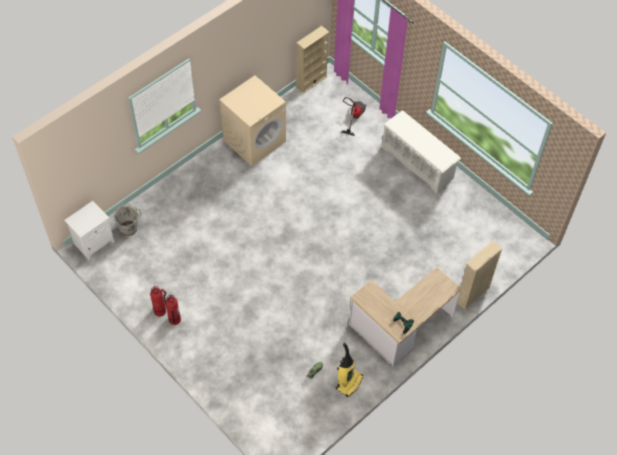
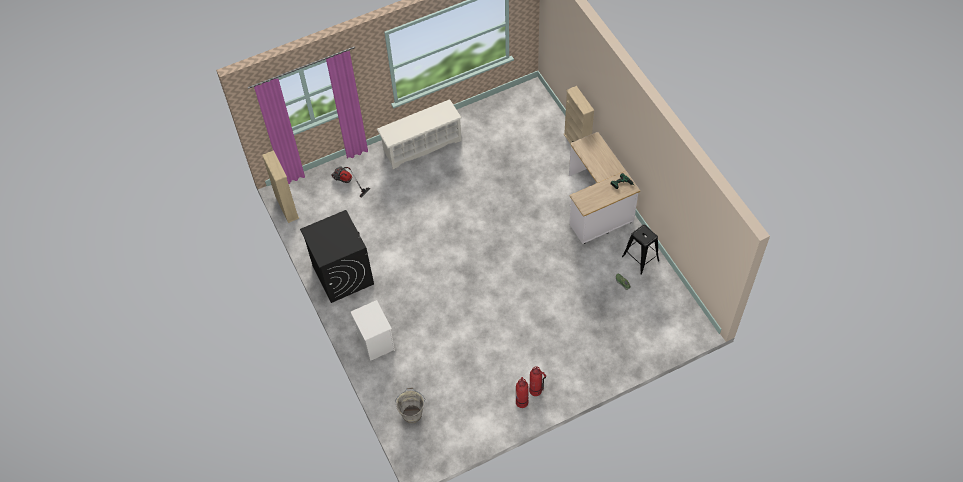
camera: 70 degrees left, 0 degrees up
white nightstand [64,201,114,261] -> white nightstand moved to [351,300,395,361]
beige washing machine [219,75,286,166] -> black washing machine [300,210,374,303]
vacuum cleaner [336,343,363,397] -> black stool [622,224,659,275]

